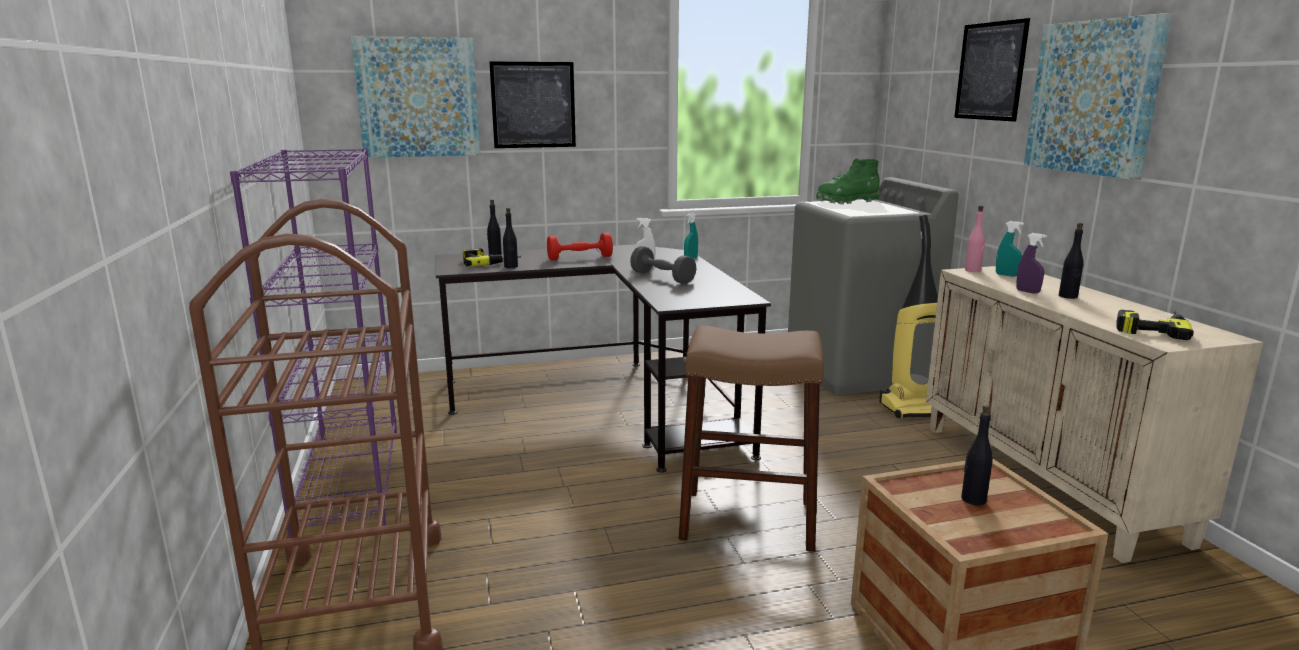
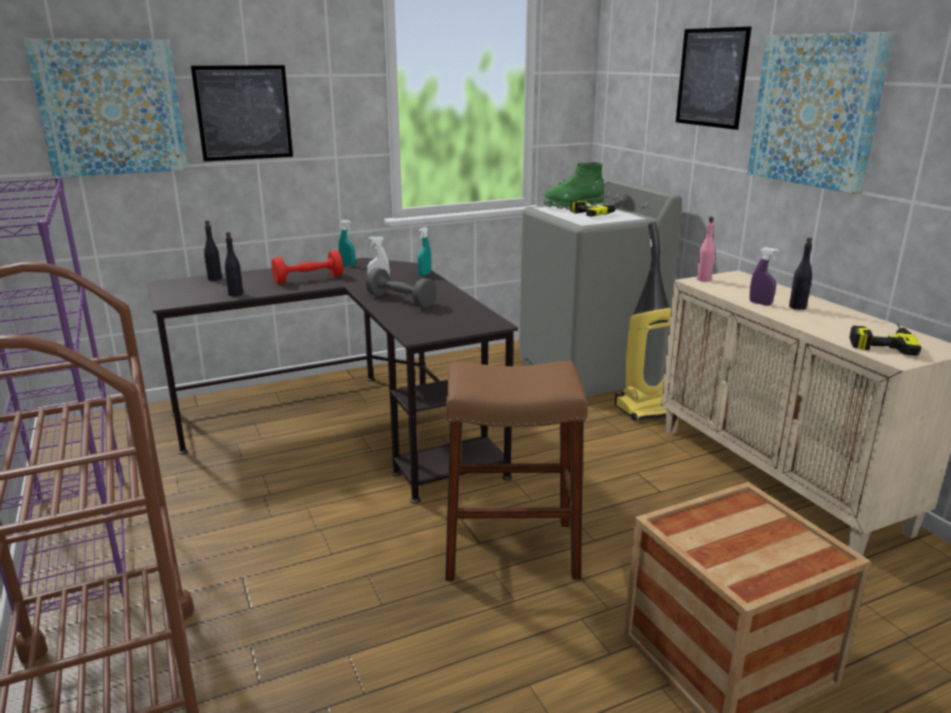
camera: 10 degrees left, 5 degrees up
power drill [463,248,521,267] -> power drill moved to [570,200,626,217]
black bottle [961,405,993,506] -> none
turquoise spray bottle [996,221,1024,277] -> turquoise spray bottle moved to [339,220,355,266]

